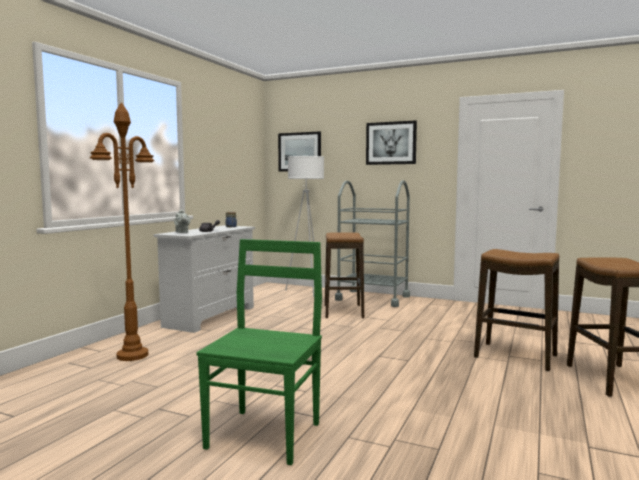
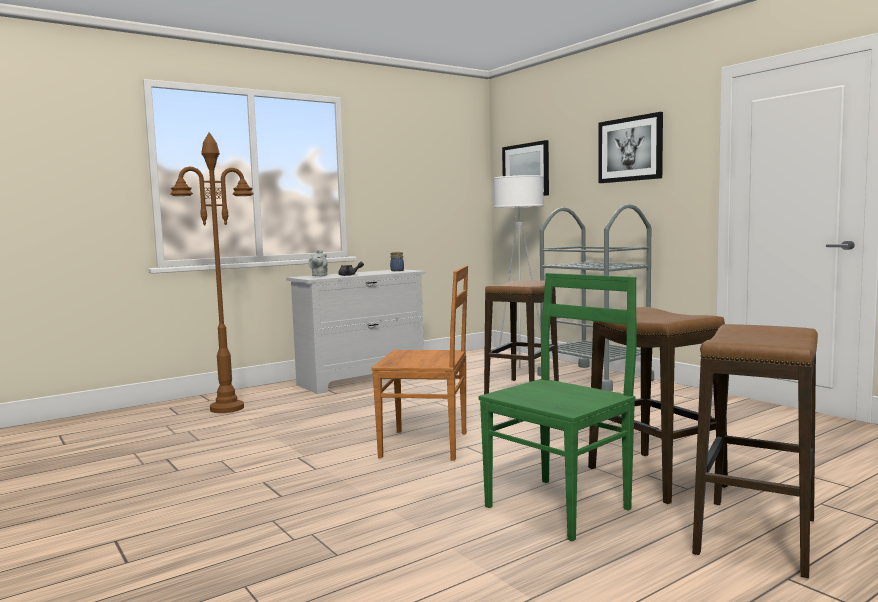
camera: 30 degrees right, 0 degrees up
green chair [196,239,322,465] -> green chair moved to [479,273,637,542]
none -> brown chair [372,265,468,461]

